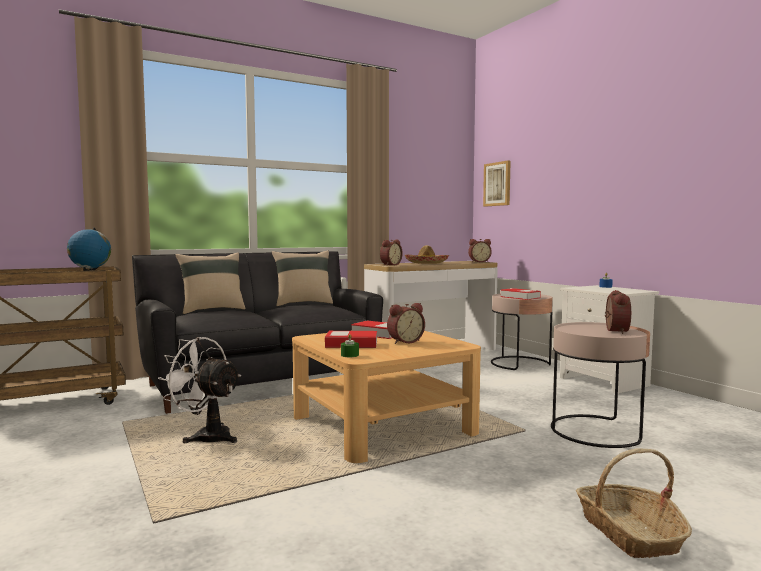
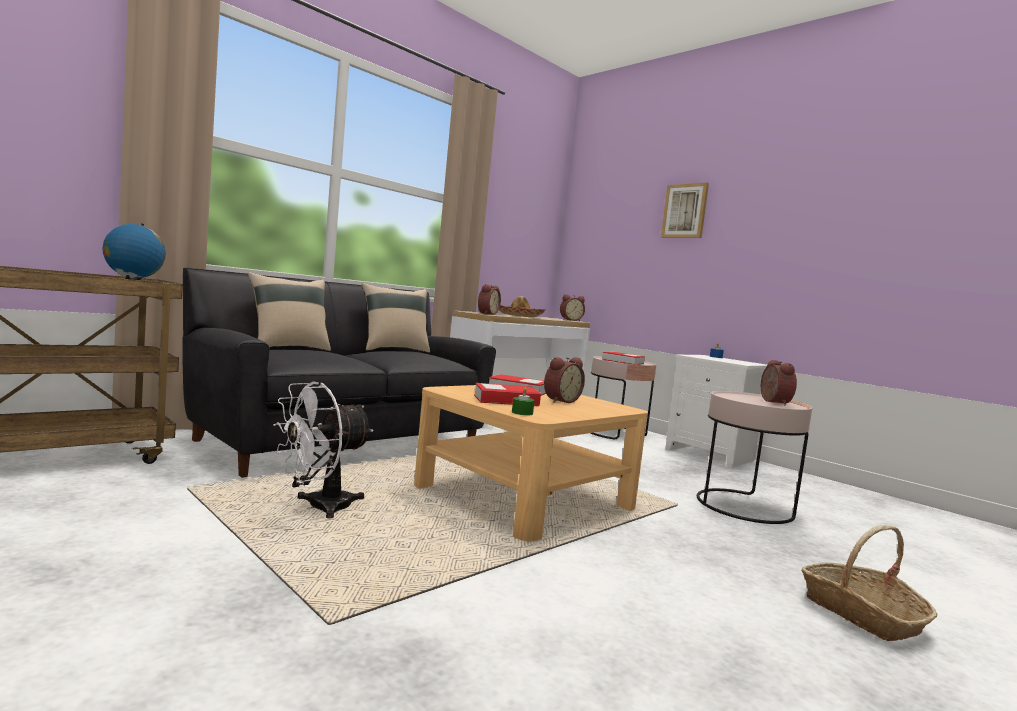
camera: 15 degrees left, 0 degrees up
white fan [158,337,241,443] -> white fan turned 60 degrees counterclockwise [273,382,374,519]
picture [483,160,511,207] -> picture moved to [661,183,709,238]

